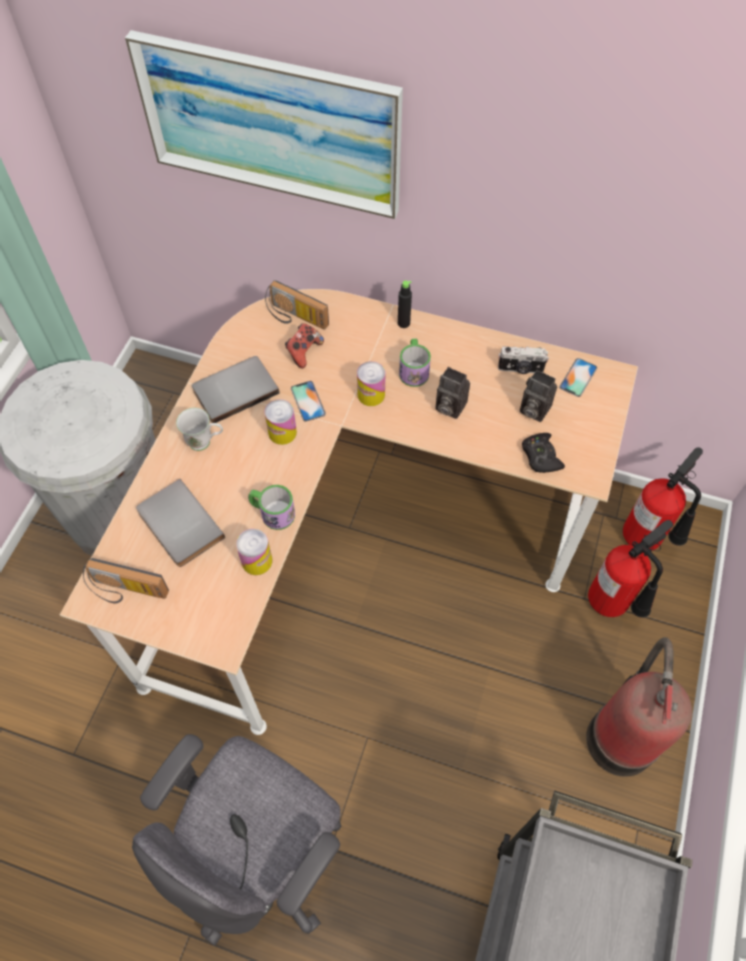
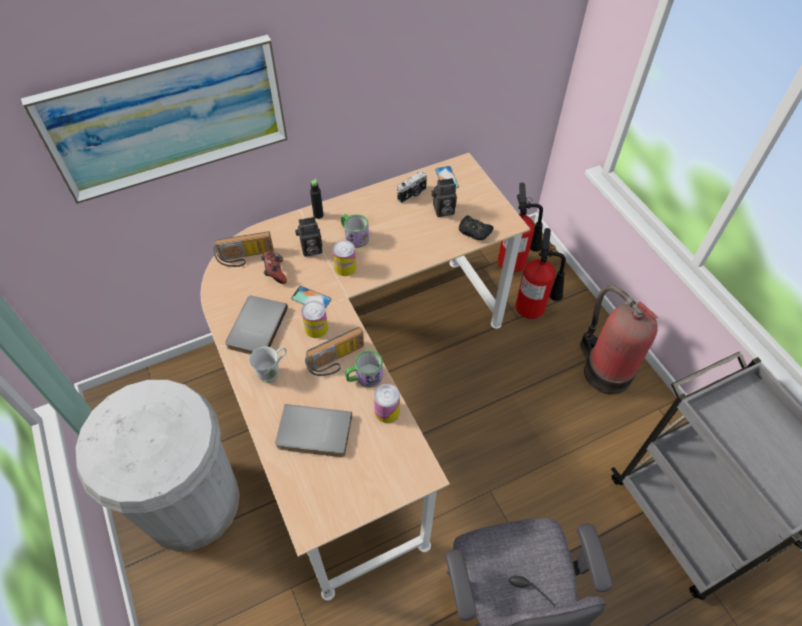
camera: 45 degrees left, 5 degrees down
radio [83,558,169,603] -> radio moved to [305,327,364,376]
camera [436,367,470,419] -> camera moved to [295,217,322,257]

